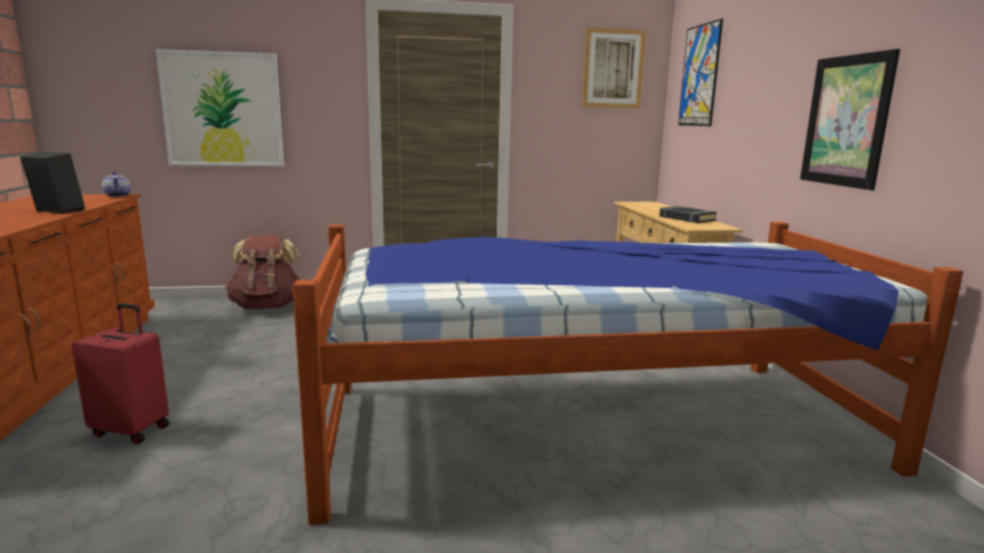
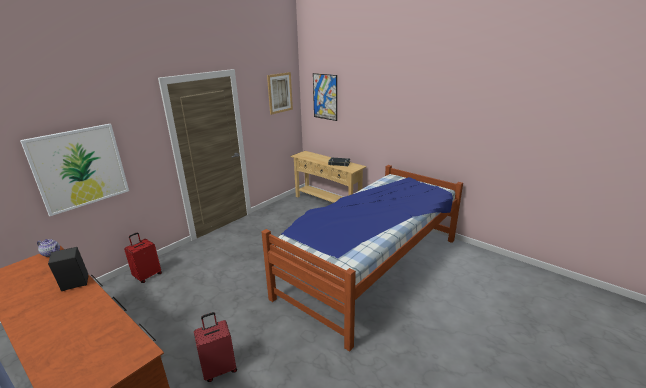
camera: 40 degrees left, 10 degrees up
brown backpack [225,235,300,309] -> red suitcase [124,232,162,283]
picture [800,49,900,190] -> none

